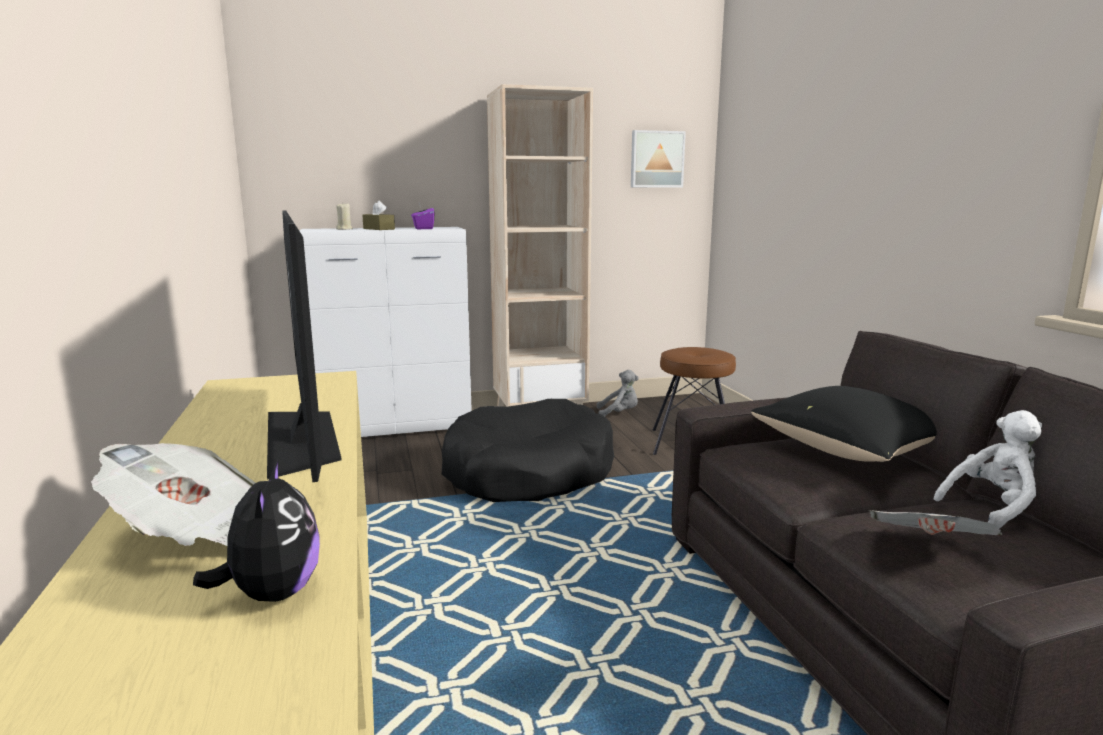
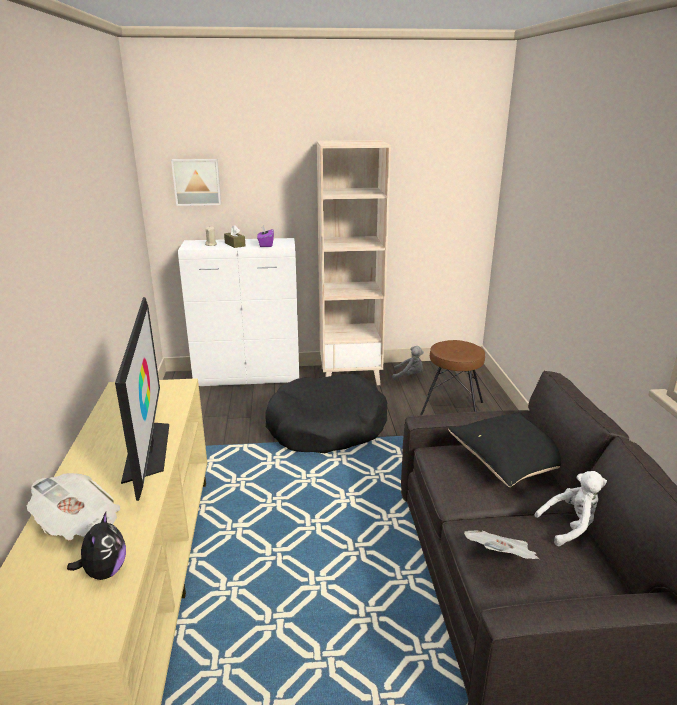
camera: 10 degrees right, 10 degrees up
picture [631,130,686,187] -> picture moved to [171,159,221,206]

